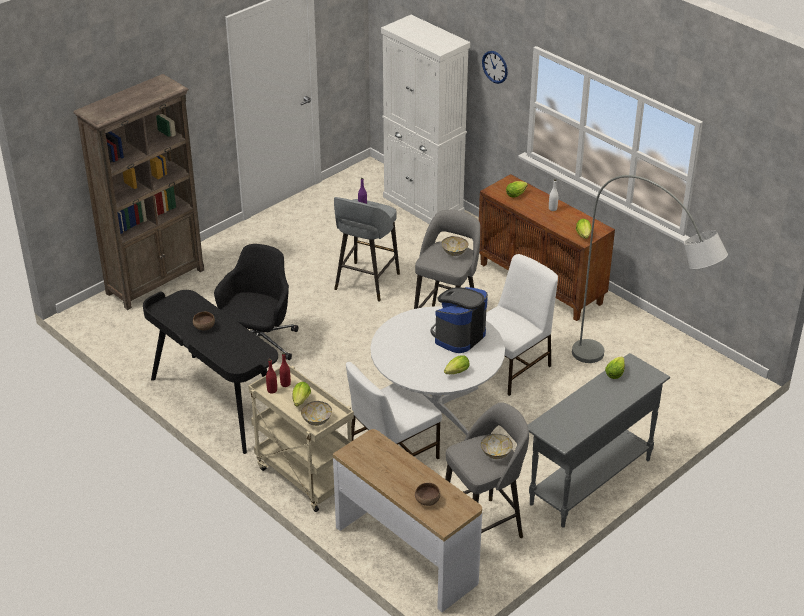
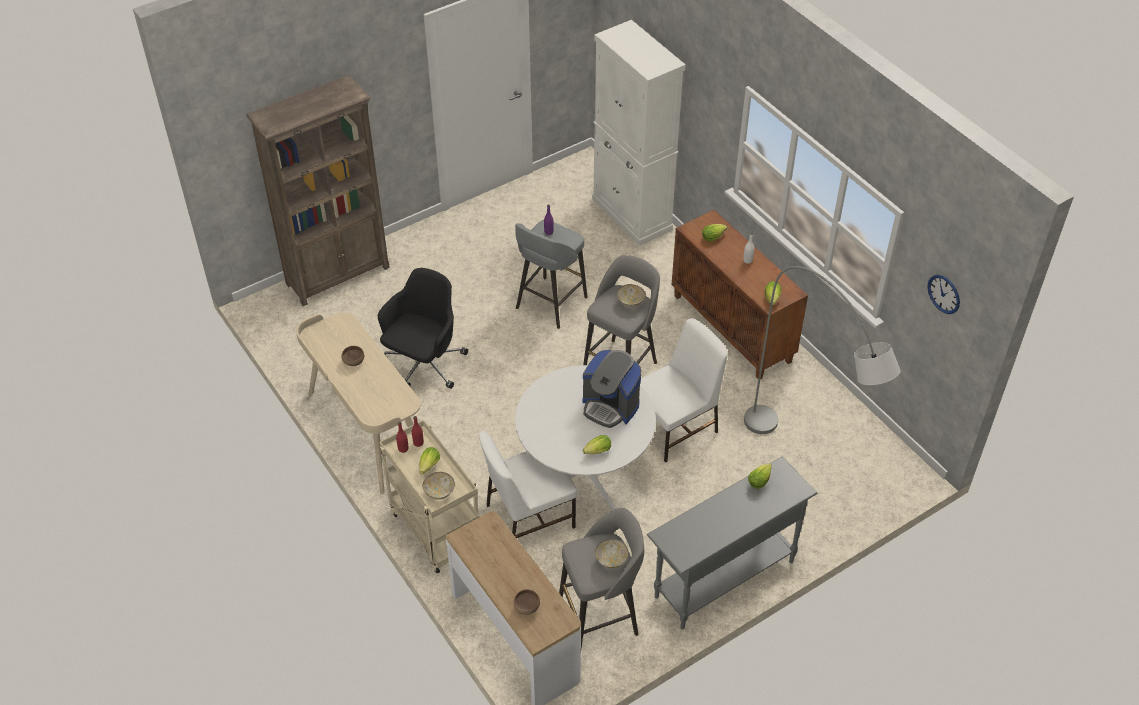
camera: 10 degrees right, 10 degrees up
black desk [143,290,278,454] -> beige desk [296,312,420,494]
coffee machine [430,287,488,353] -> coffee machine turned 105 degrees counterclockwise [582,350,641,428]
wall clock [482,51,508,84] -> wall clock moved to [927,275,960,314]

